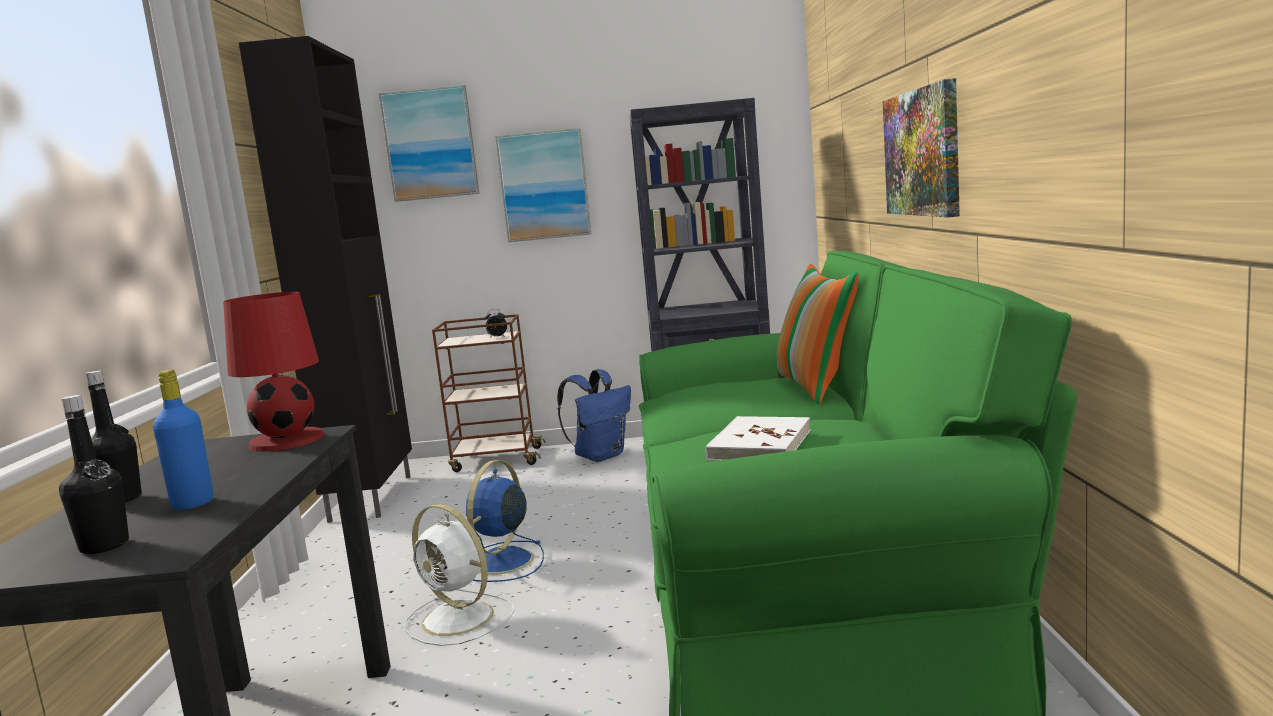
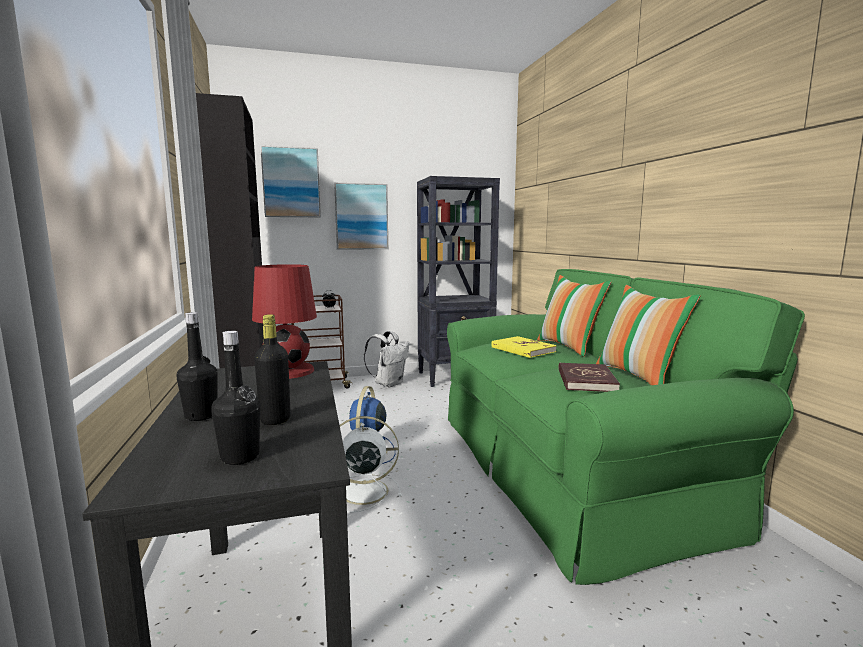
camera: 15 degrees left, 0 degrees up
blue bottle [153,369,213,510] -> black bottle [254,314,291,425]
white fan [405,504,514,646] -> white fan turned 150 degrees clockwise [340,416,402,513]
blue backpack [557,369,631,462] -> white backpack [364,331,409,388]
white book [705,416,811,461] -> red book [558,363,620,392]
picture [883,78,960,217] -> none
none -> yellow book [491,336,557,358]
none -> pillow [596,285,700,385]

